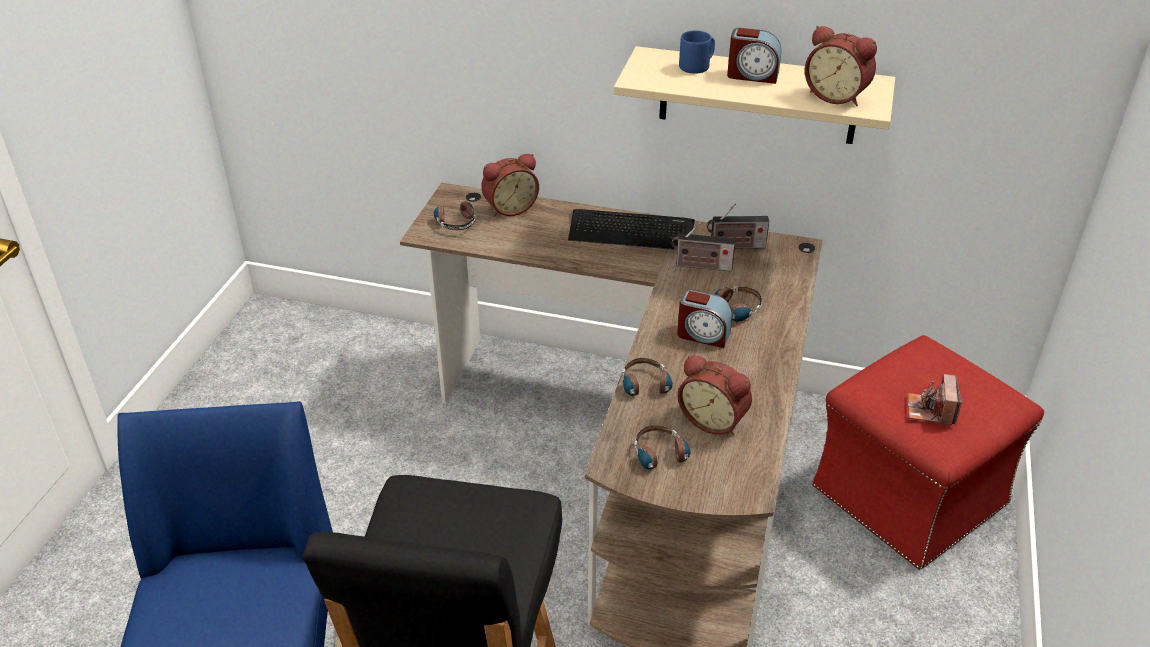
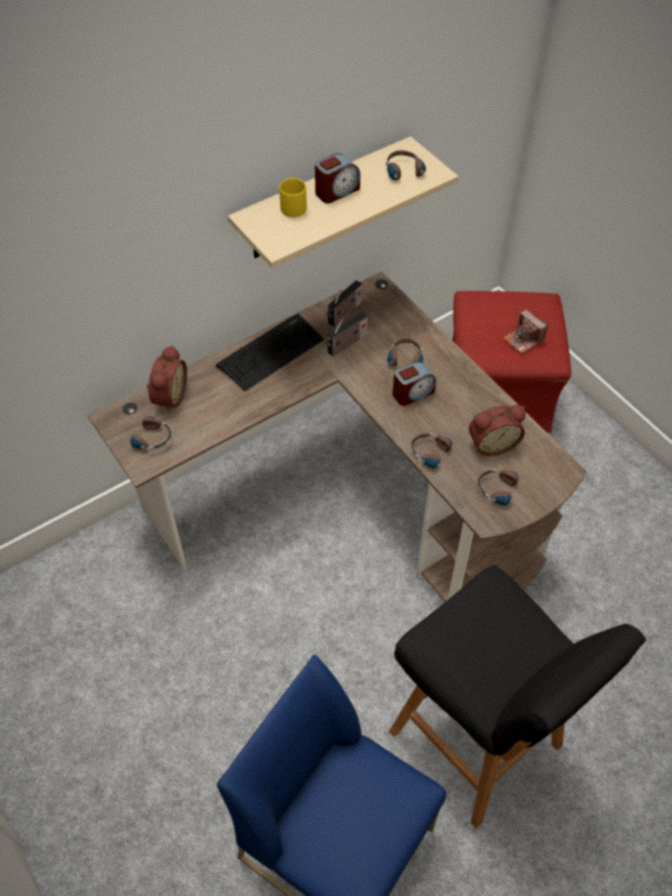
camera: 50 degrees left, 15 degrees up
blue mug [679,30,715,74] -> yellow mug [279,178,307,217]
alarm clock [805,26,877,106] -> headphones [386,151,426,180]

